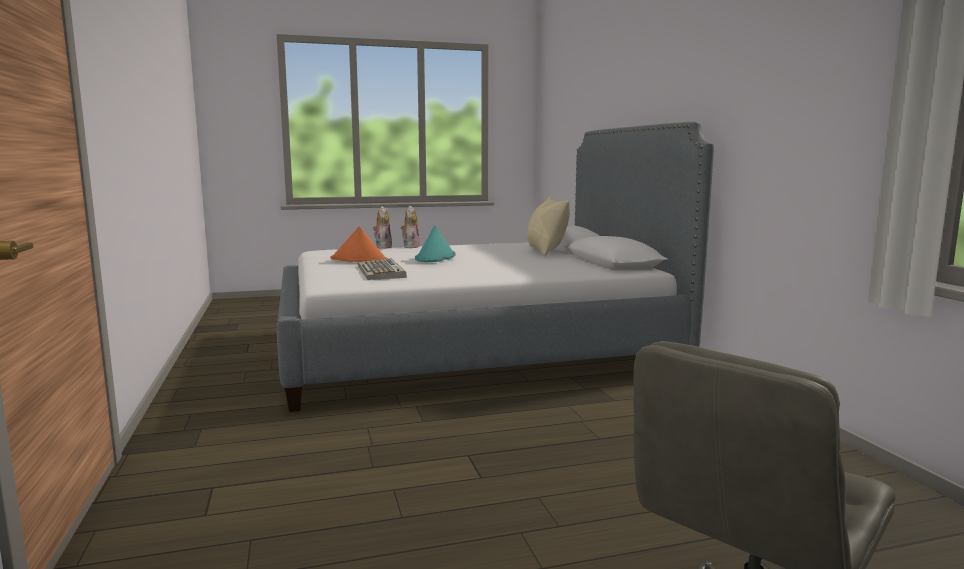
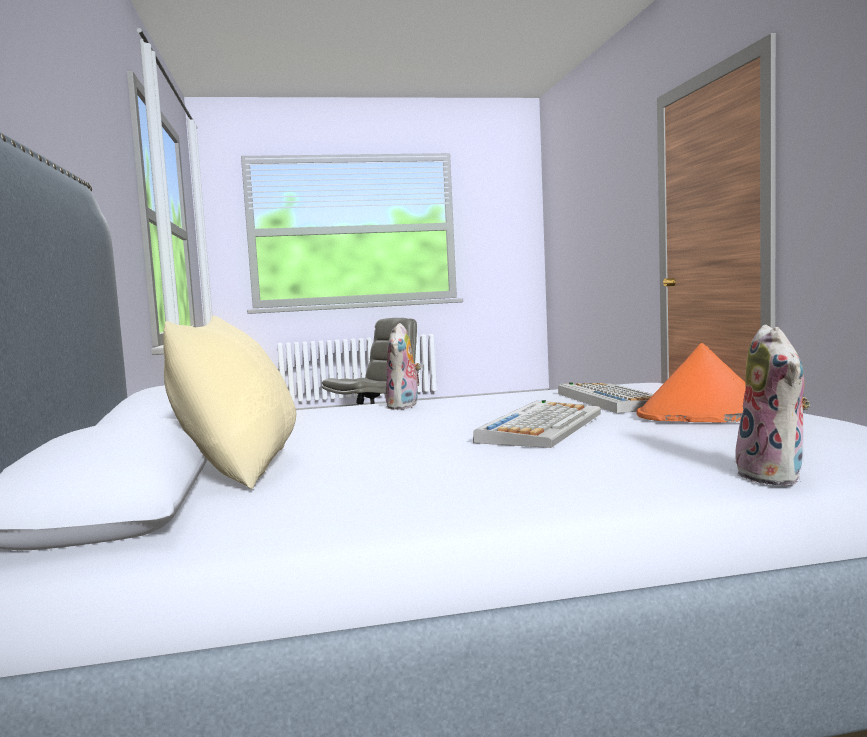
camera: 175 degrees left, 5 degrees down
plush toy [401,206,420,248] -> plush toy moved to [385,323,421,410]
turquoise hat [415,225,456,262] -> keyboard [473,400,601,448]

